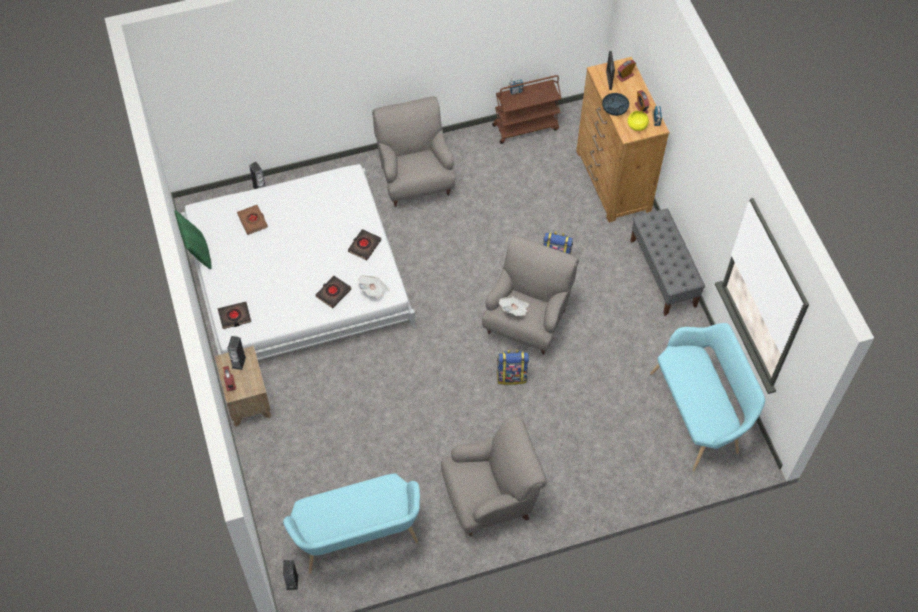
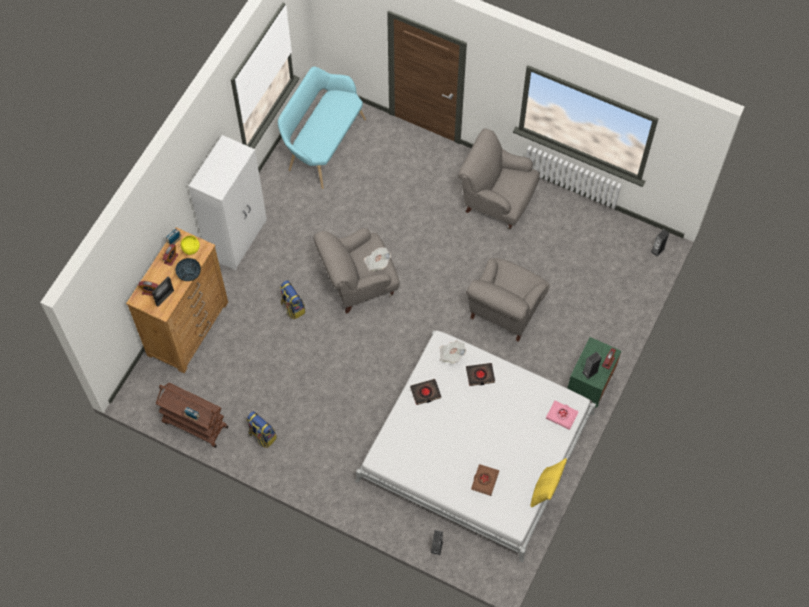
camera: 135 degrees left, 5 degrees up
green pillow [175,210,212,269] -> yellow pillow [531,458,567,507]
brown nightstand [215,346,272,427] -> green nightstand [567,337,621,408]
black book [218,302,251,329] -> pink book [546,401,579,430]
turquoise bench [283,473,420,574] -> none
grey armchair [372,97,456,207] -> grey armchair moved to [466,258,550,342]
backpack [496,349,529,385] -> backpack moved to [247,411,277,448]
grey bench [630,209,705,316] -> white wardrobe [189,135,267,270]

